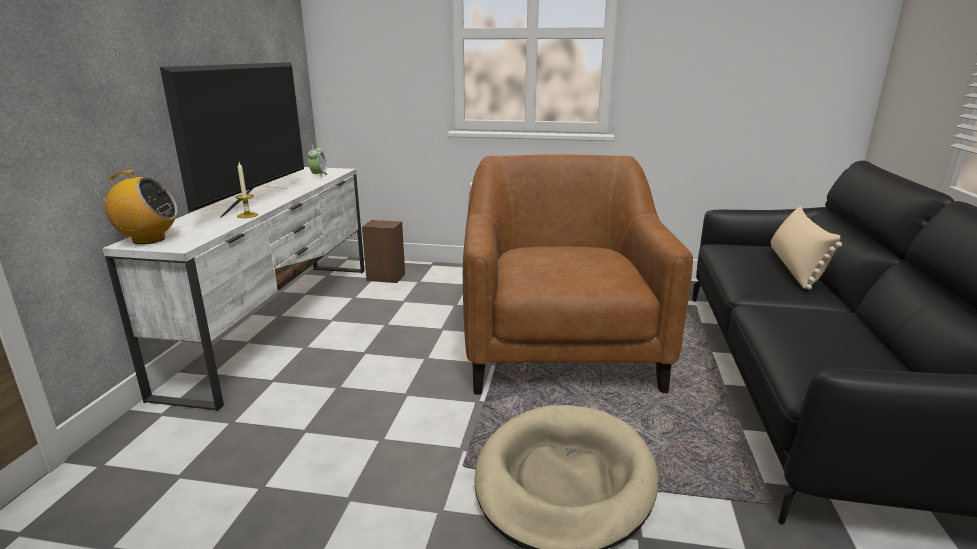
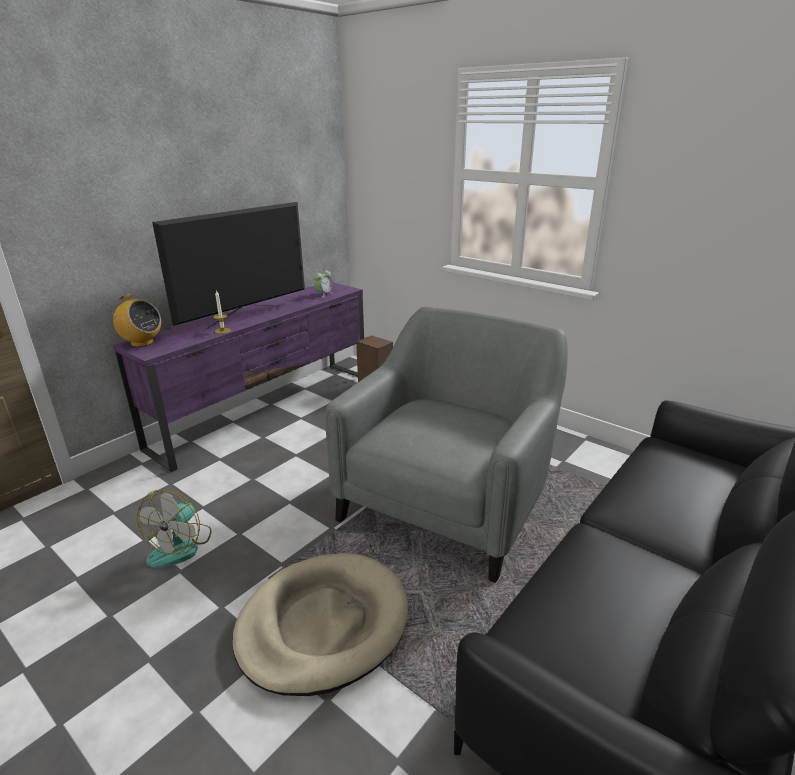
camera: 30 degrees right, 5 degrees up
white tv stand [102,167,365,411] -> purple tv stand [113,282,364,472]
brown armchair [463,155,693,394] -> grey armchair [325,306,568,583]
beige pillow [771,206,842,290] -> none
none -> fan [137,490,212,568]

